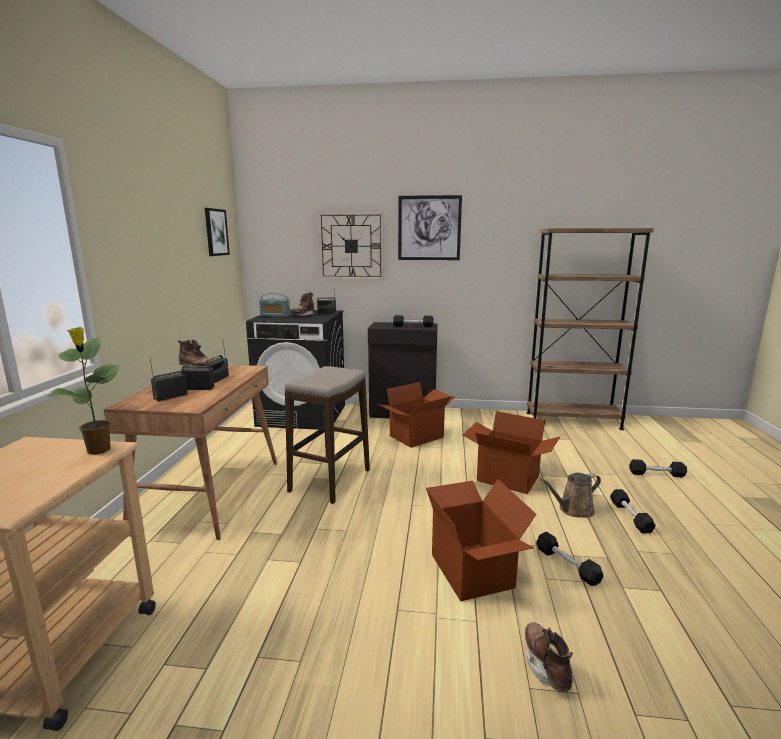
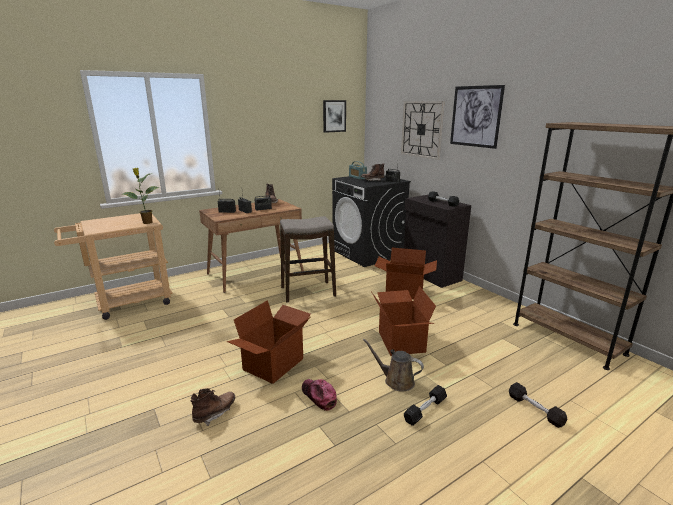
camera: 50 degrees right, 5 degrees up
black dumbbell [536,532,604,586] -> cap [302,379,337,411]

